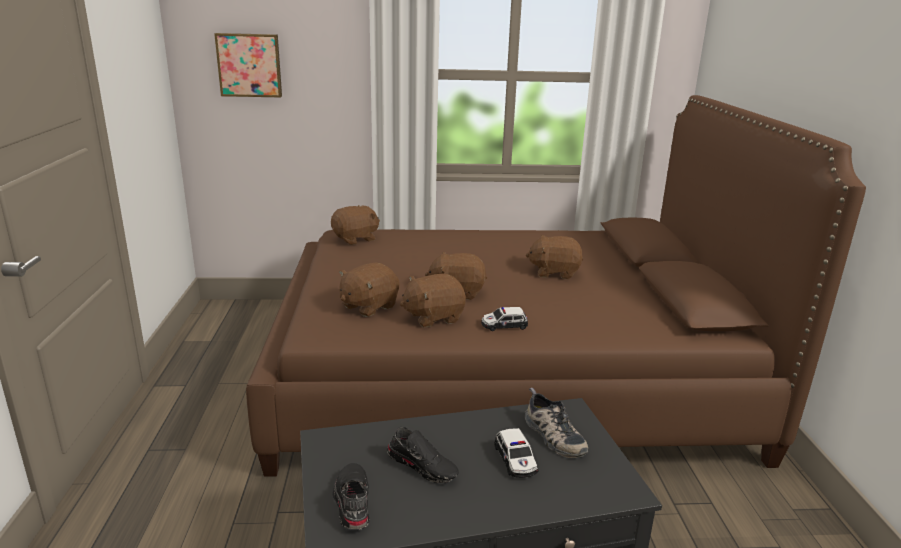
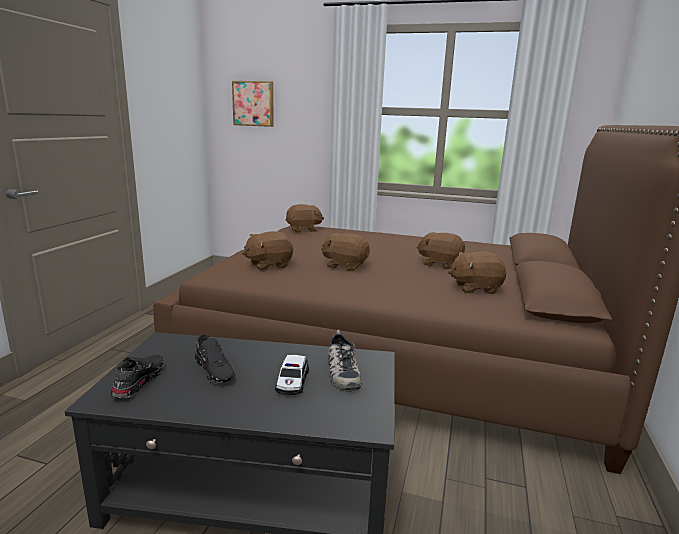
camera: 20 degrees right, 5 degrees down
brown plush toy [400,274,466,327] -> brown plush toy moved to [448,252,506,294]
toy car [481,307,528,331] -> none

